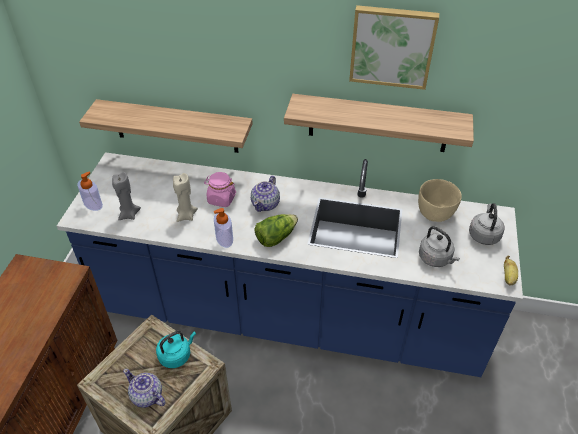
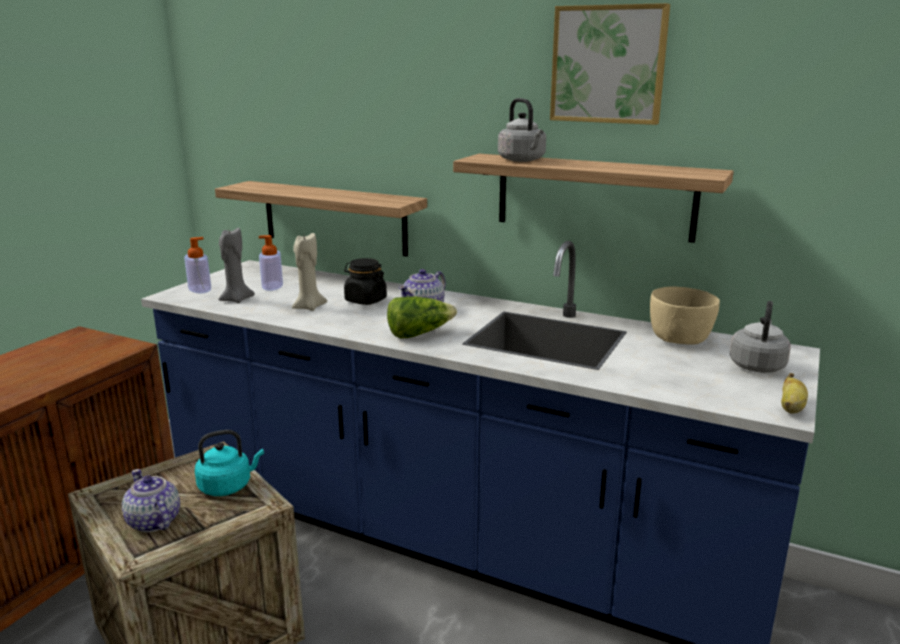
camera: 15 degrees right, 25 degrees down
pink jar [204,172,236,207] -> black jar [344,258,387,305]
soap dispenser [214,208,233,248] -> soap dispenser moved to [259,235,283,291]
grey kettle [419,226,460,267] -> grey kettle moved to [498,98,546,162]

